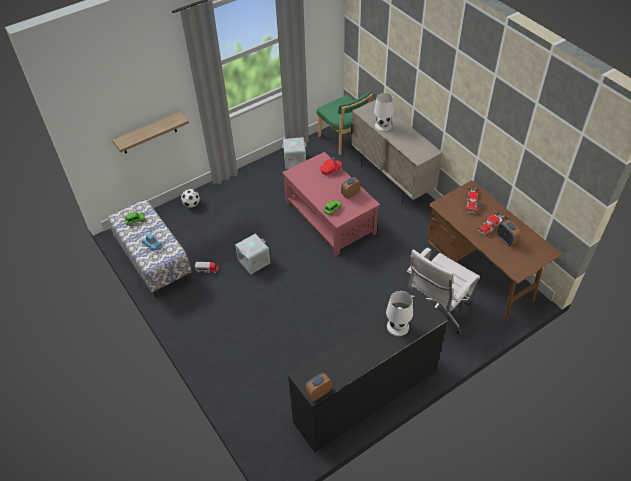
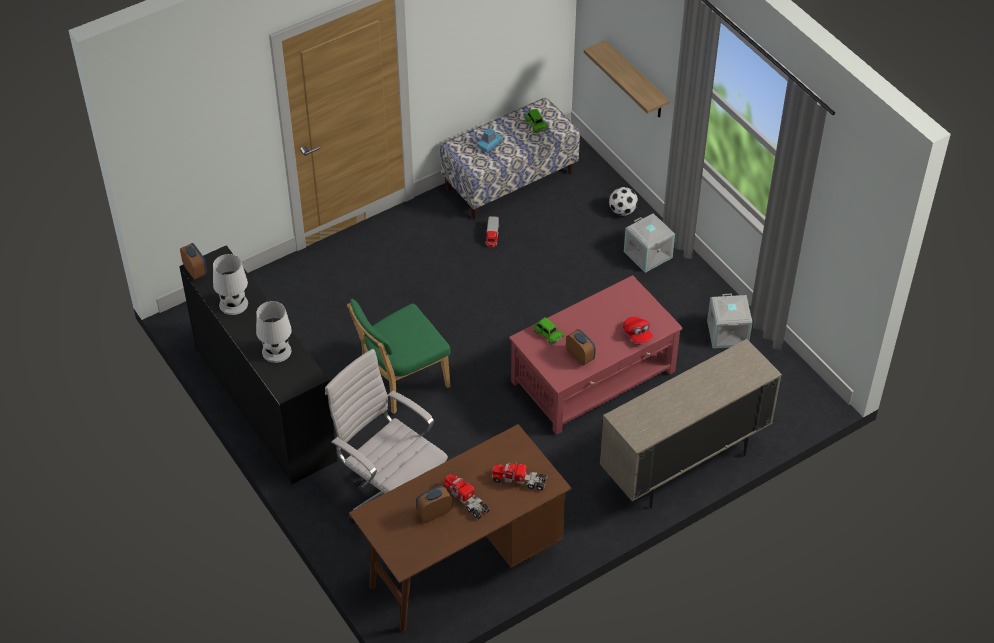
camera: 90 degrees right, 0 degrees up
grey storage box [235,234,270,275] -> grey storage box moved to [624,213,675,273]
green chair [317,91,373,155] -> green chair moved to [347,299,451,414]
white table lamp [374,93,394,132] -> white table lamp moved to [213,254,248,315]

